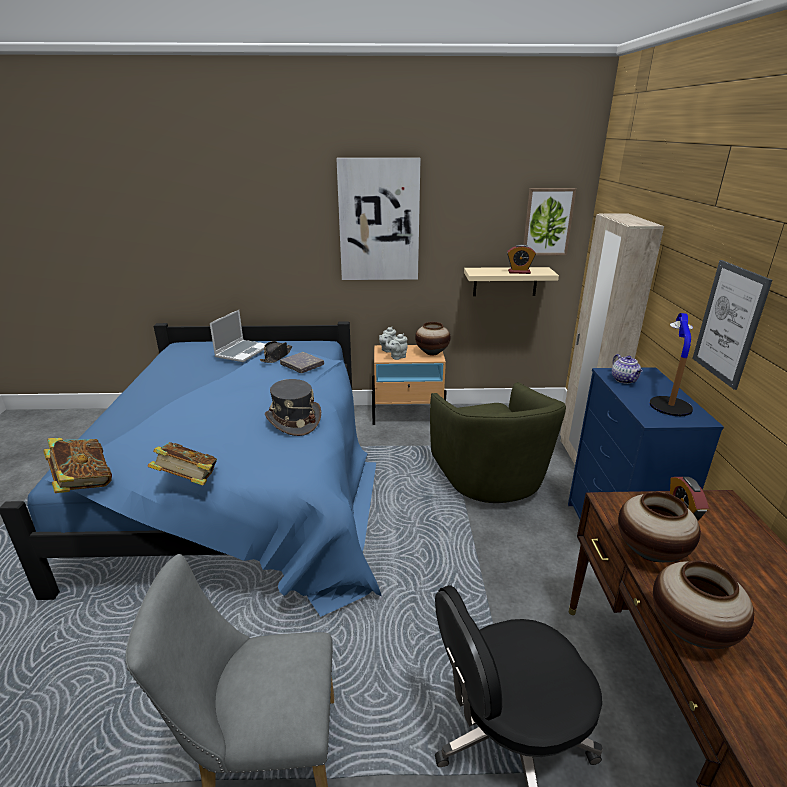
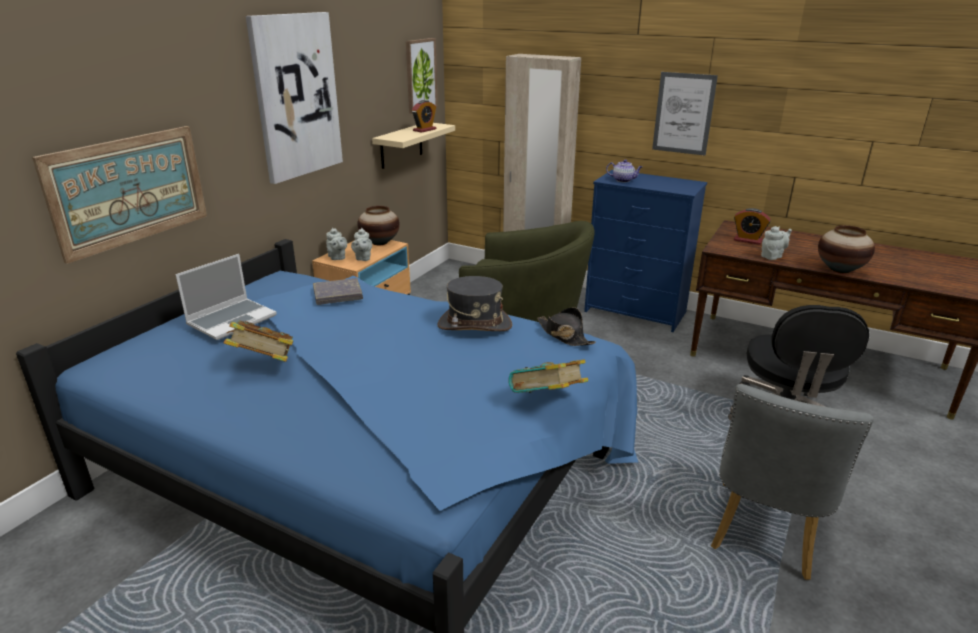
camera: 60 degrees left, 0 degrees up
book [44,438,112,493] -> book moved to [224,320,293,362]
laptop [210,310,266,362] -> laptop turned 75 degrees clockwise [175,254,277,340]
black hat [260,341,292,363] -> black hat moved to [537,307,596,346]
vase [618,491,700,562] -> grey teapot [761,226,792,260]
table lamp [650,313,693,416] -> none
none -> picture [32,126,207,264]

